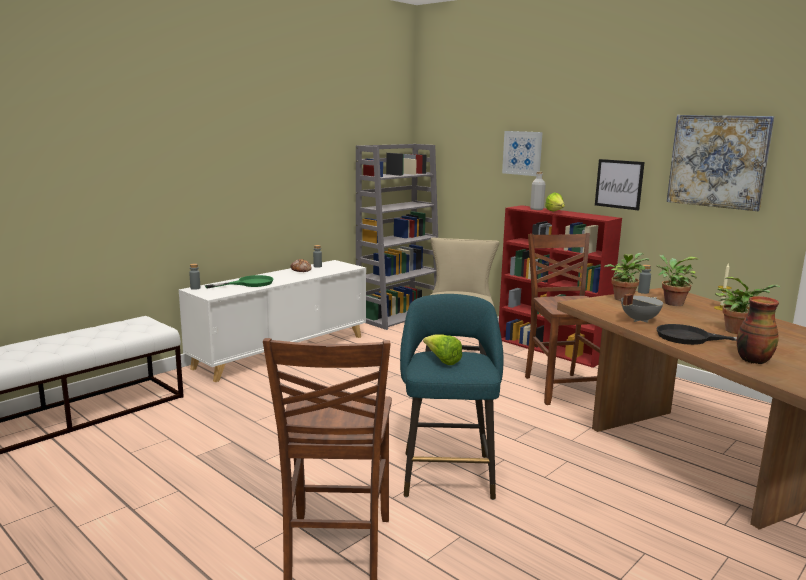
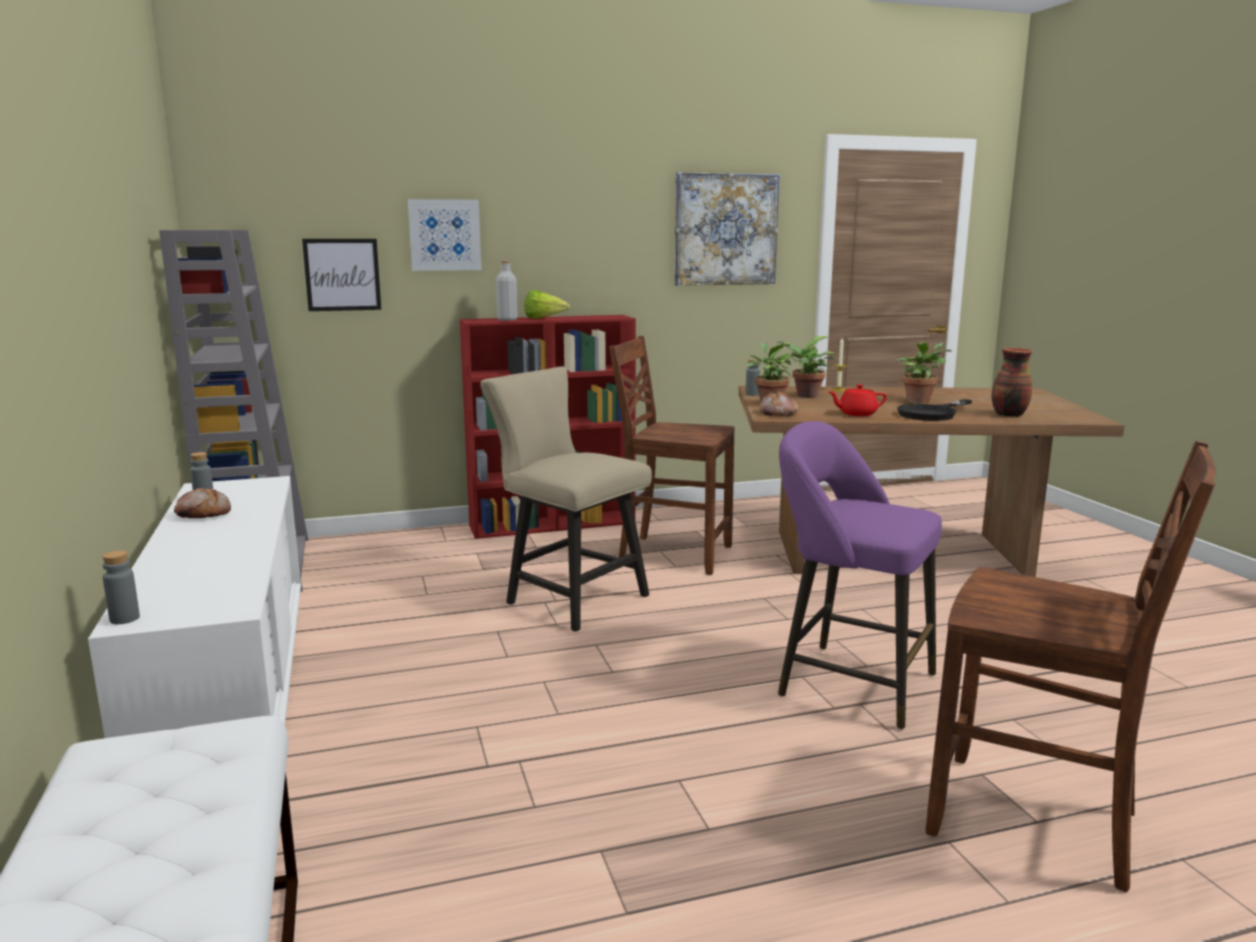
camera: 60 degrees left, 0 degrees up
green frying pan [205,275,274,289] -> none
turquoise stool [400,294,503,500] -> purple stool [778,421,942,730]
lettuce [423,334,462,365] -> none
picture [595,159,645,210] -> picture moved to [302,239,381,311]
grey cooking pot [621,294,663,323] -> red teapot [829,384,887,416]
none -> bread [760,391,799,416]

